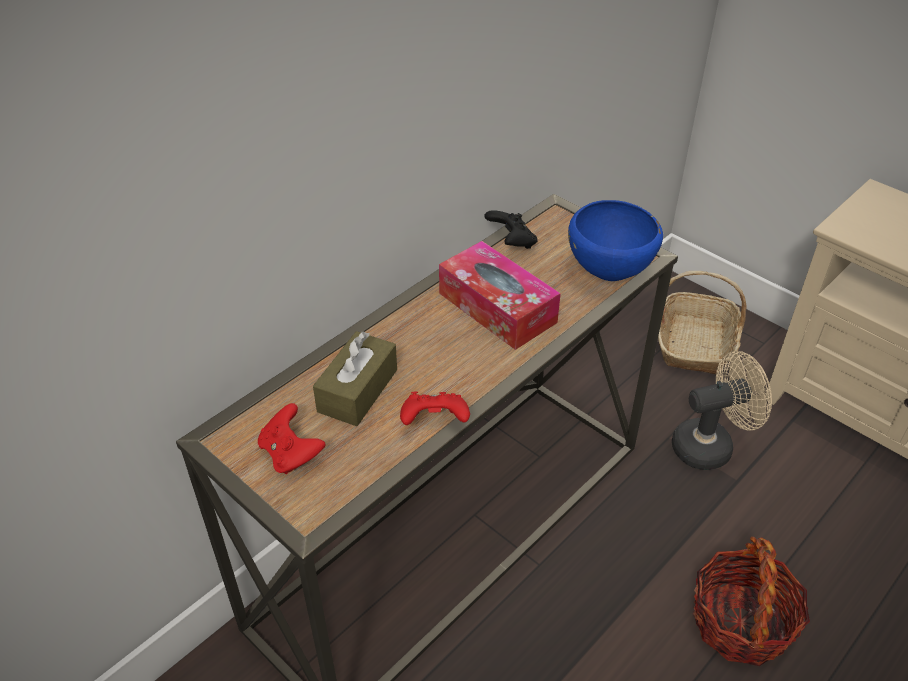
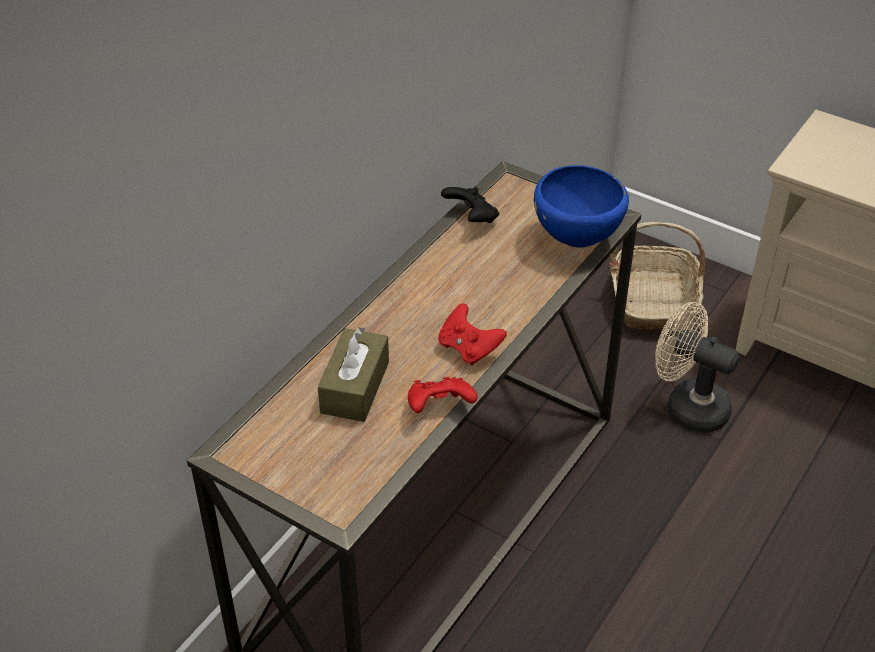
camera: 10 degrees left, 0 degrees up
red game controller [258,403,326,474] -> red game controller moved to [438,303,507,365]
tissue box [439,241,561,350] -> none
beige fan [672,351,772,470] -> beige fan turned 120 degrees counterclockwise [655,302,740,433]
basket [693,536,810,666] -> none

